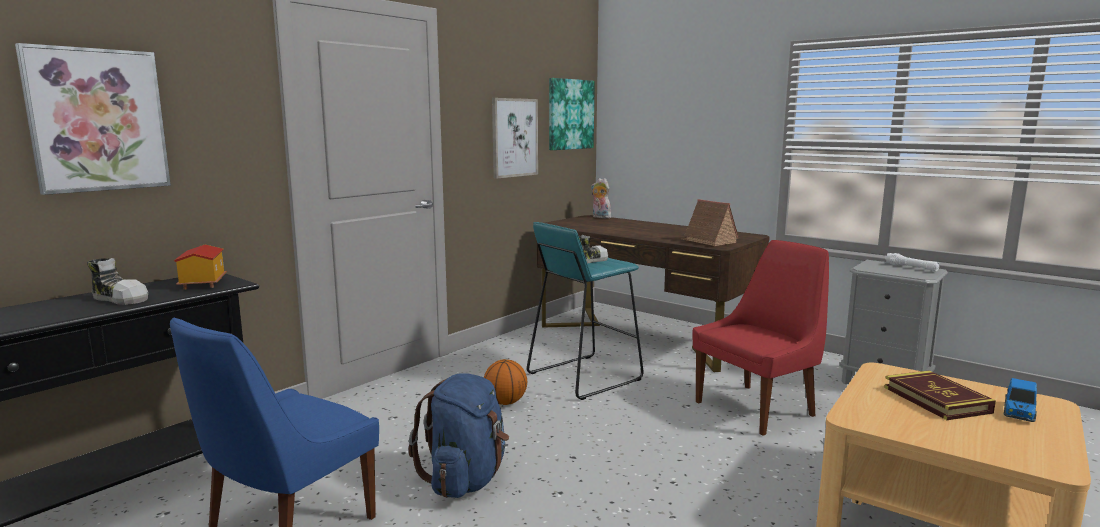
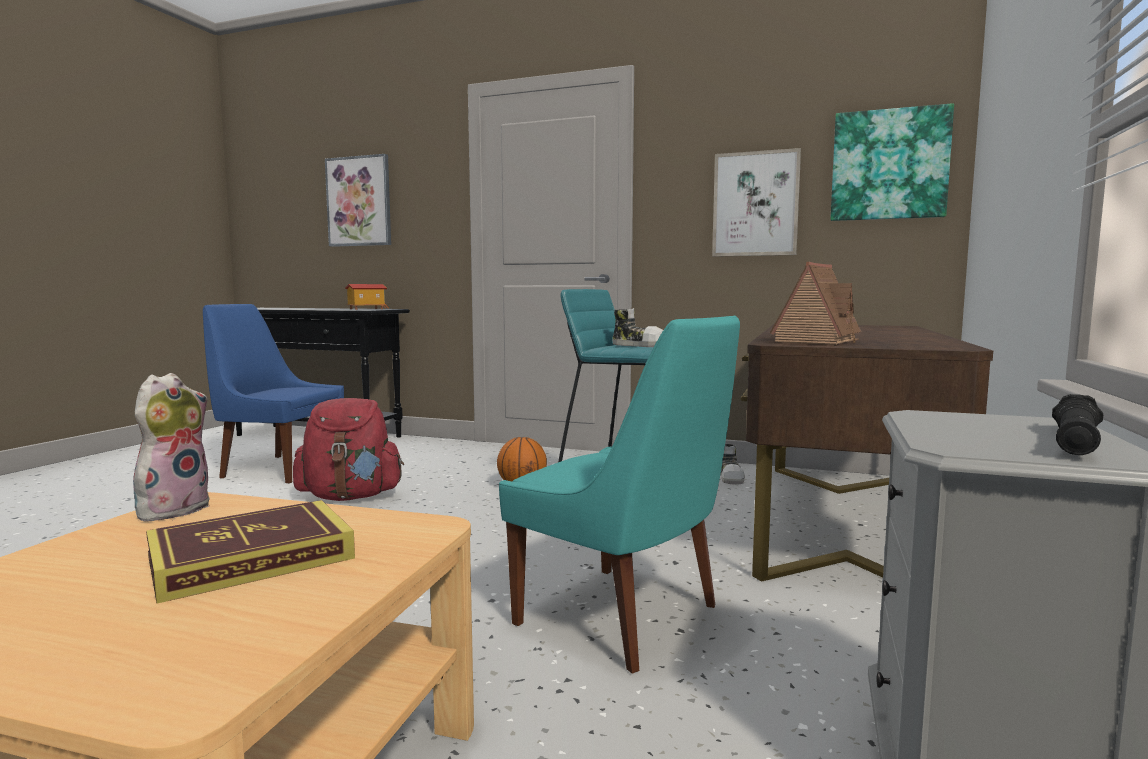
camera: 70 degrees right, 5 degrees down
shoe [87,258,148,305] -> shoe moved to [720,444,745,485]
blue backpack [409,373,509,498] -> red backpack [293,398,404,501]
plush toy [591,178,611,218] -> plush toy moved to [133,373,210,521]
red chair [693,240,829,436] -> turquoise chair [499,315,740,673]
white flashlight [885,253,939,271] -> black flashlight [1052,394,1103,455]
toy car [1004,378,1037,422] -> none

